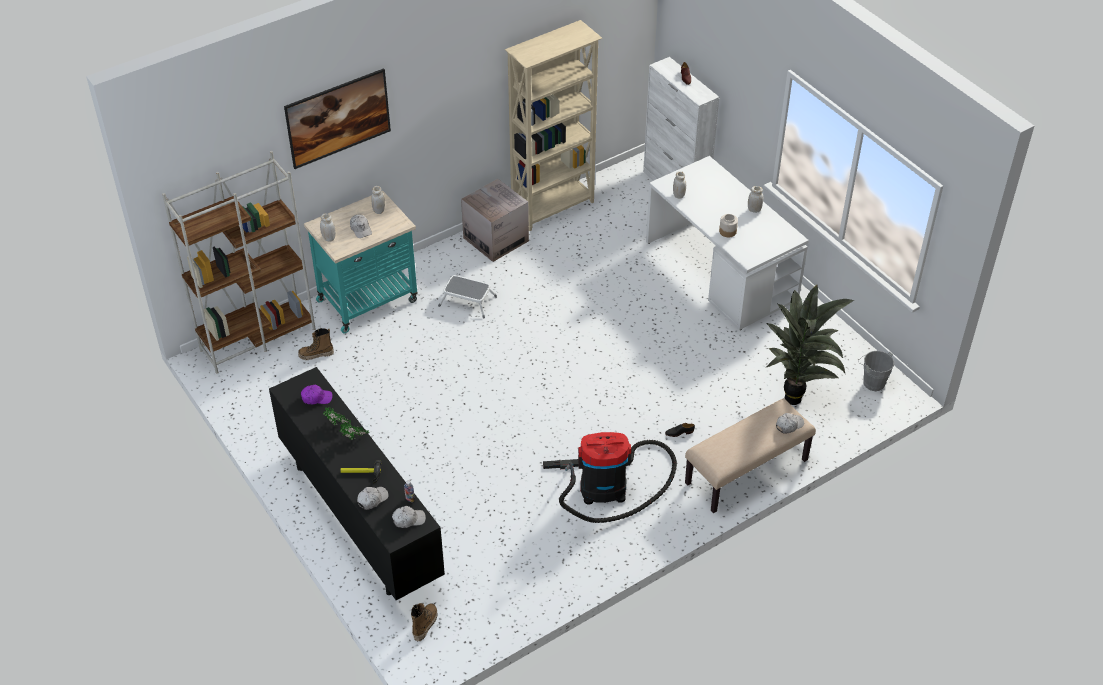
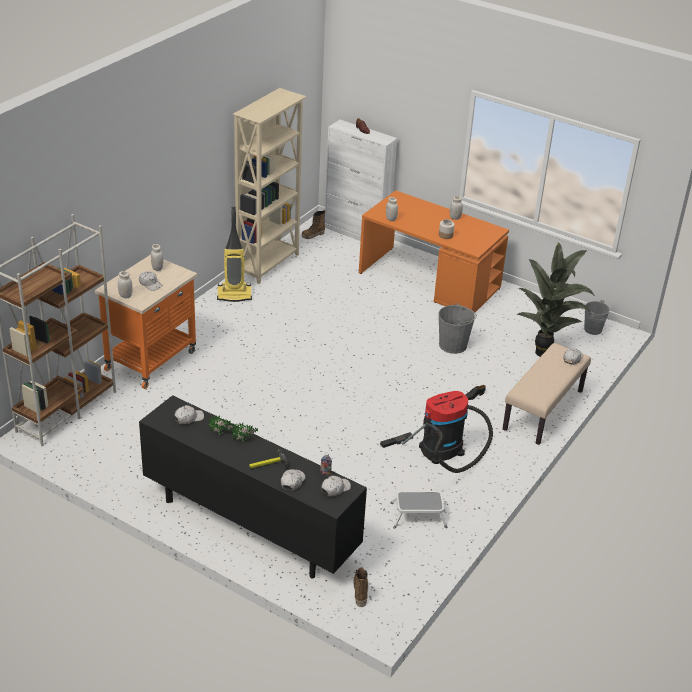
camera: 25 degrees left, 10 degrees down
picture [284,68,391,169] -> none
boot [298,328,334,360] -> boot moved to [302,210,325,239]
purple cap [301,385,333,405] -> white cap [174,405,204,424]
turquoise cart [304,191,418,333] -> orange cart [95,255,197,389]
grey step ladder [438,275,497,319] -> grey step ladder moved to [390,491,448,529]
cardboard box [461,179,529,262] -> vacuum cleaner [217,207,252,302]
white desk [646,156,809,330] -> orange desk [359,190,509,312]
none -> grey bucket [439,303,477,354]

